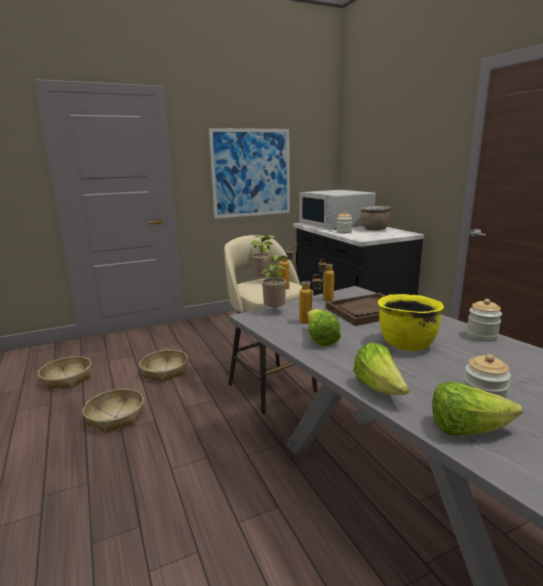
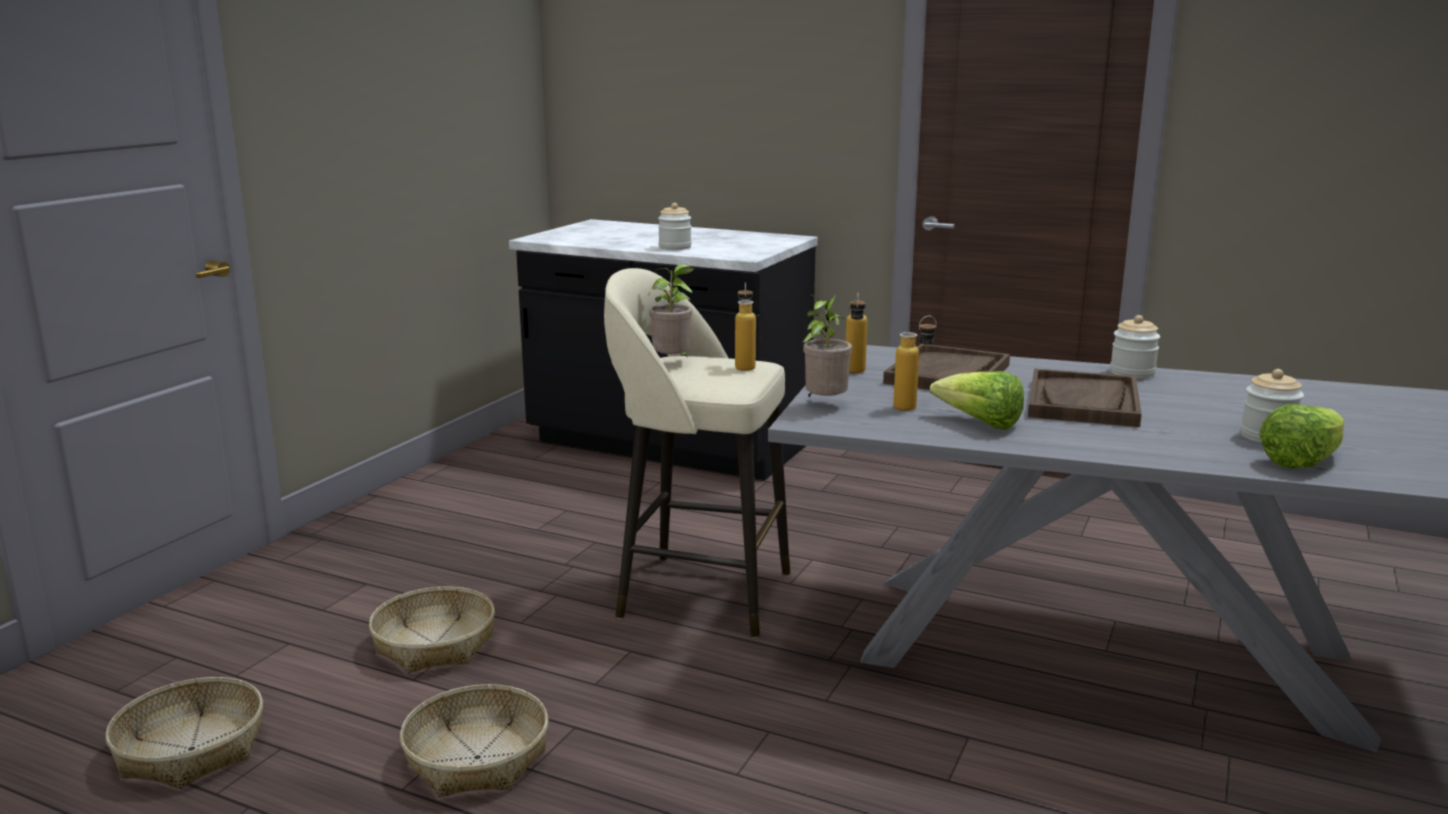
camera: 40 degrees left, 0 degrees up
picture [209,128,290,219] -> none
white microwave [299,190,376,230] -> none
lettuce [353,343,409,395] -> none
brown cooking pot [360,206,391,230] -> none
yellow cooking pot [378,294,444,351] -> brown tray [1028,368,1142,427]

